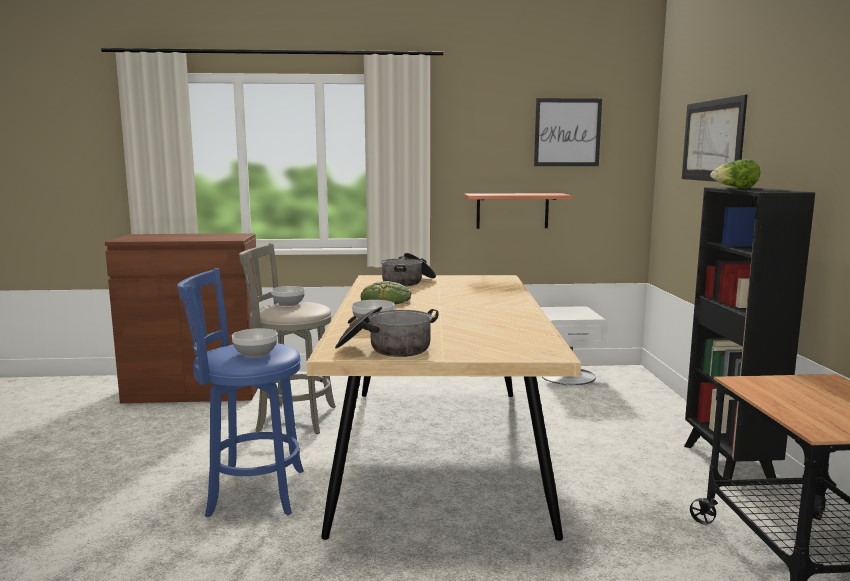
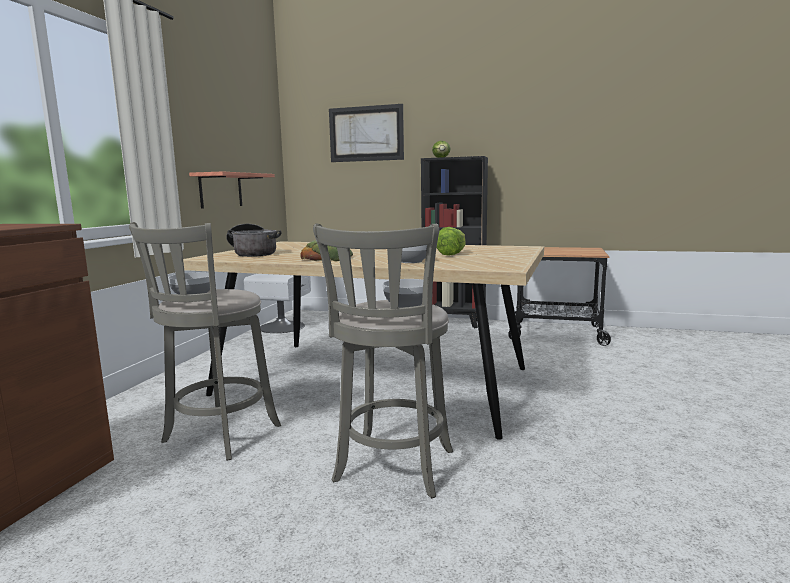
camera: 70 degrees left, 0 degrees up
blue stool [177,268,304,517] -> grey stool [313,224,453,499]
cooking pot [335,307,439,357] -> none
picture [534,98,602,166] -> none
none -> lettuce [437,227,466,255]

